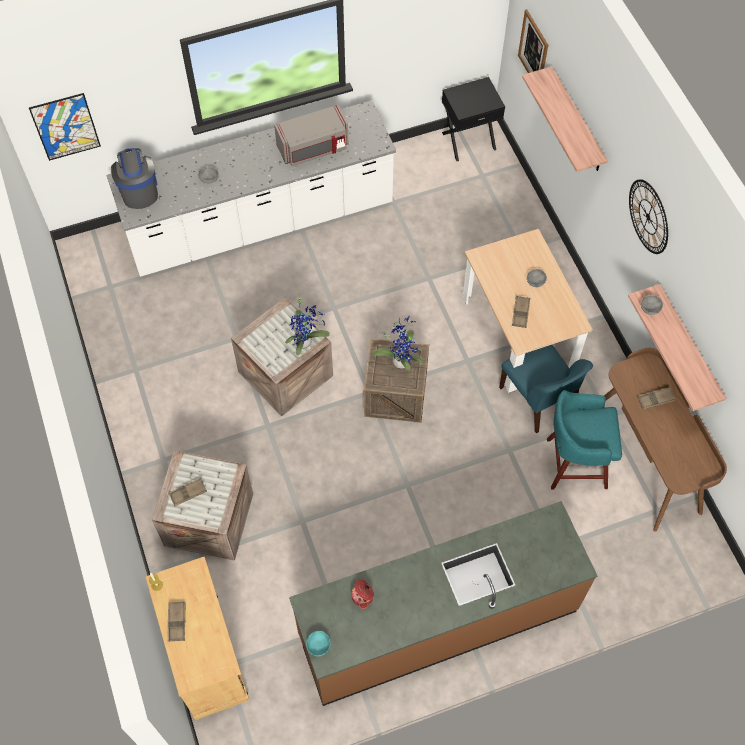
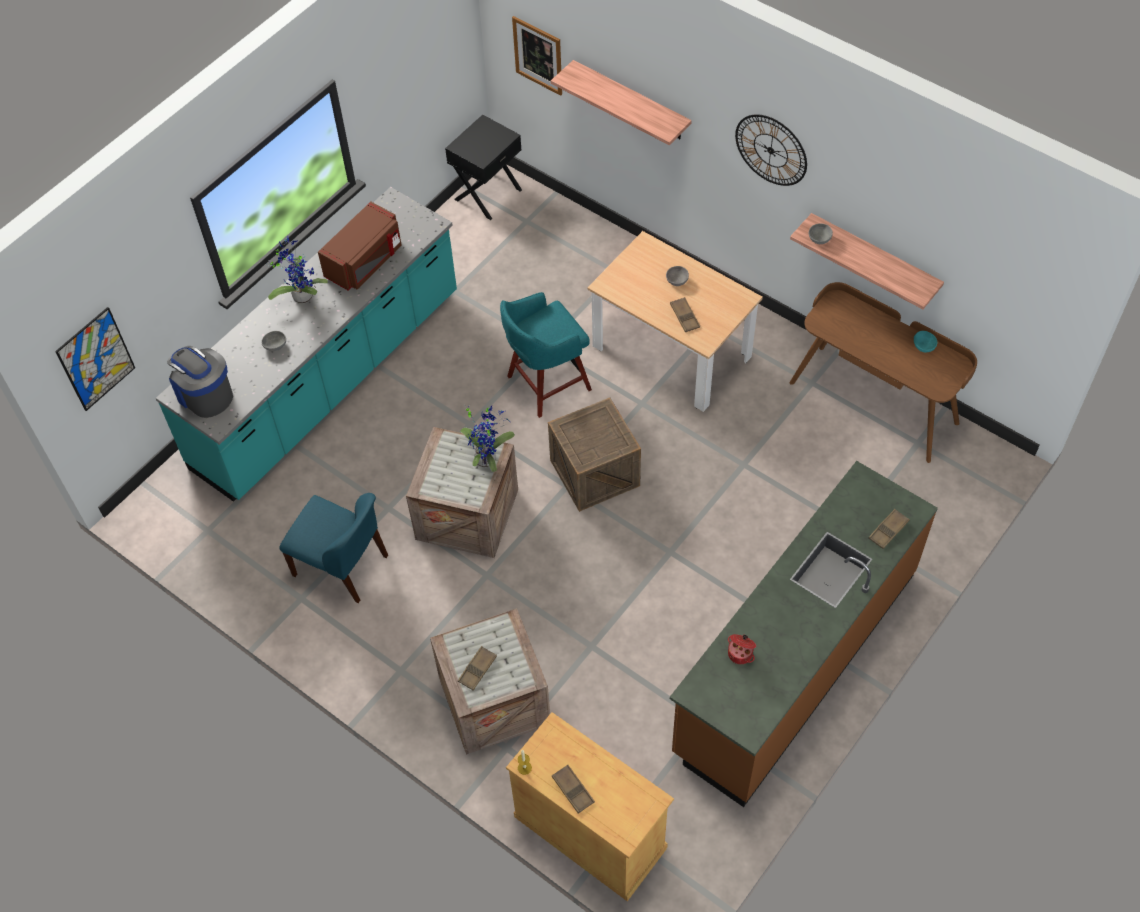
camera: 30 degrees left, 5 degrees down
white counter [106,100,396,277] -> turquoise counter [156,187,457,502]
grey microwave [274,105,349,166] -> brown microwave [318,201,401,290]
turquoise bowl [306,631,330,656] -> turquoise bowl moved to [914,331,937,352]
potted plant [373,315,425,370] -> potted plant moved to [266,237,328,304]
blue chair [499,345,593,434] -> blue chair moved to [279,493,388,603]
turquoise stool [547,390,622,489] -> turquoise stool moved to [500,292,592,418]
brown tray [638,387,676,410] -> brown tray moved to [869,509,910,549]

